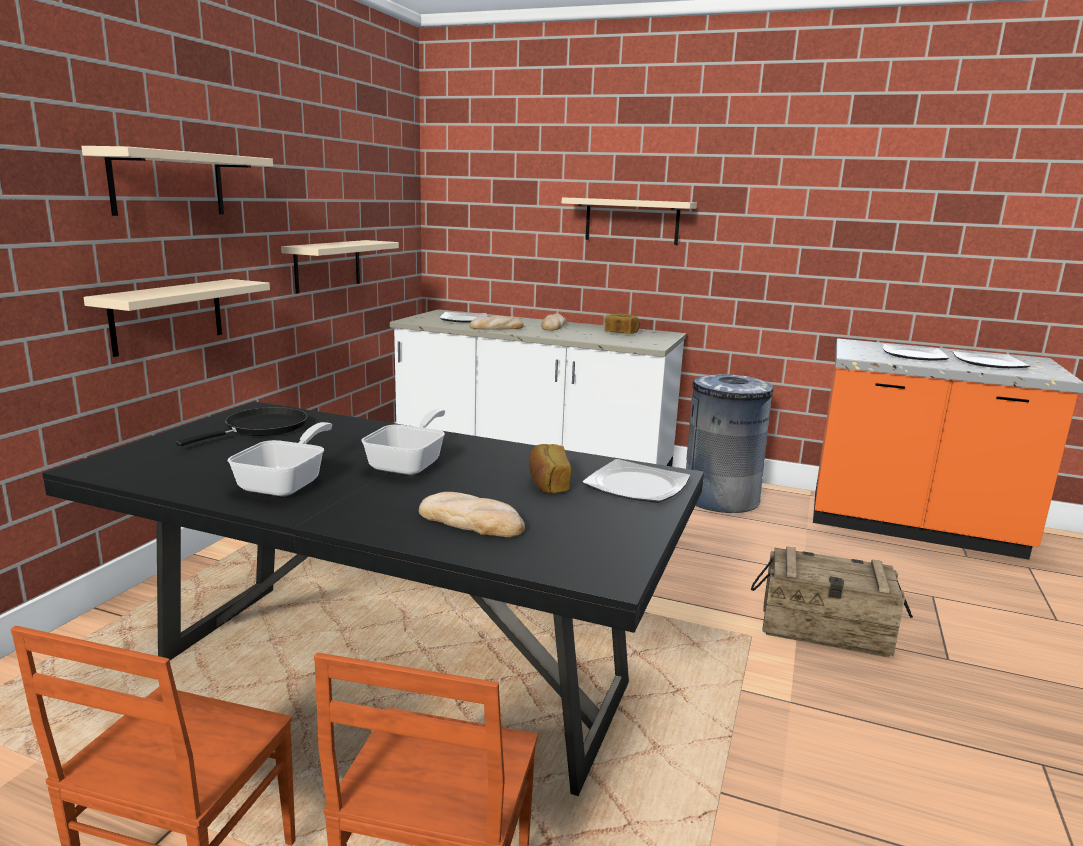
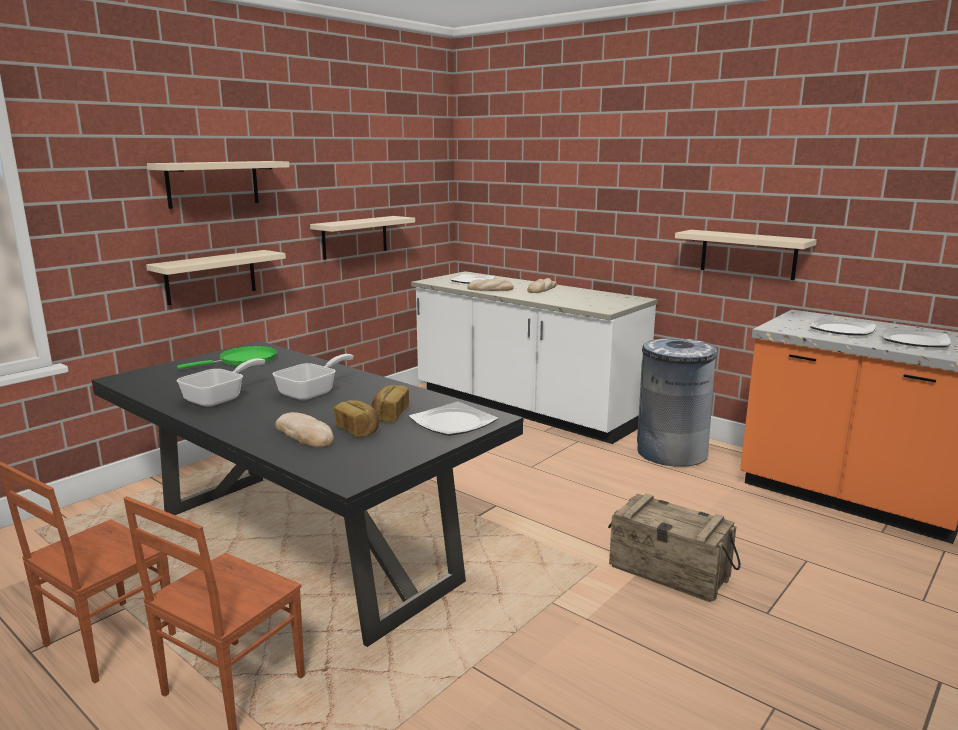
camera: 20 degrees right, 0 degrees up
black frying pan [176,407,307,446] -> green frying pan [177,346,277,369]
beige shelf [562,197,697,245] -> beige shelf moved to [675,230,817,280]
bread [605,314,640,334] -> bread moved to [334,400,379,437]

